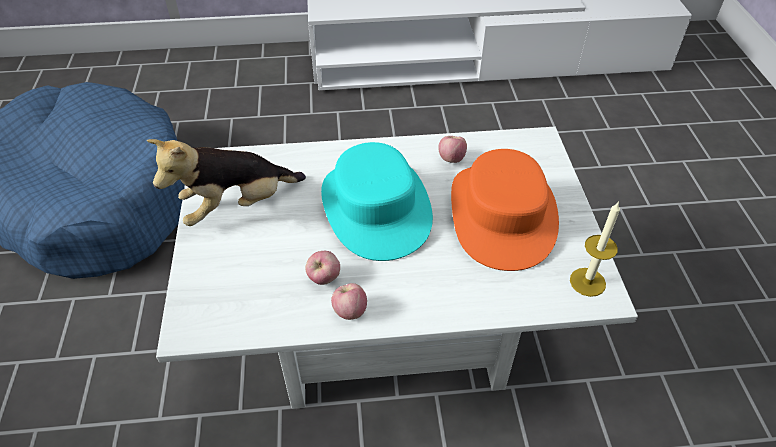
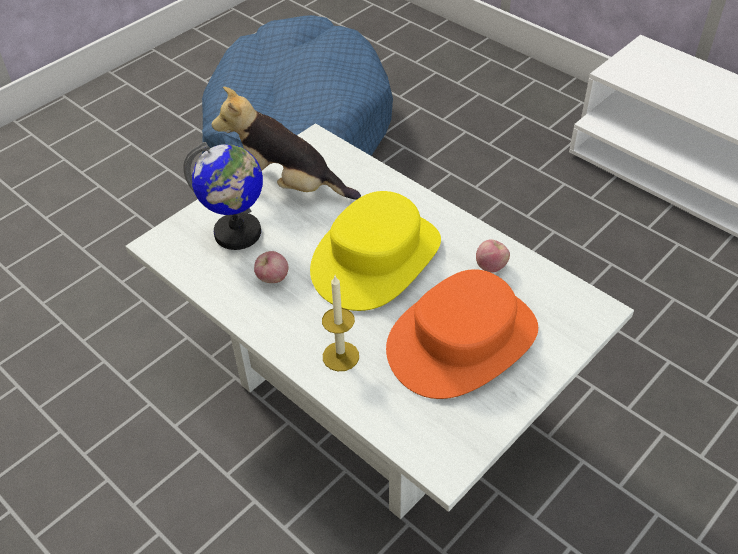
camera: 50 degrees right, 0 degrees up
turquoise hat [321,142,433,261] -> yellow hat [310,191,441,311]
apple [331,283,367,320] -> none
candle [570,201,620,297] -> candle moved to [322,276,359,371]
none -> globe [183,142,263,250]

